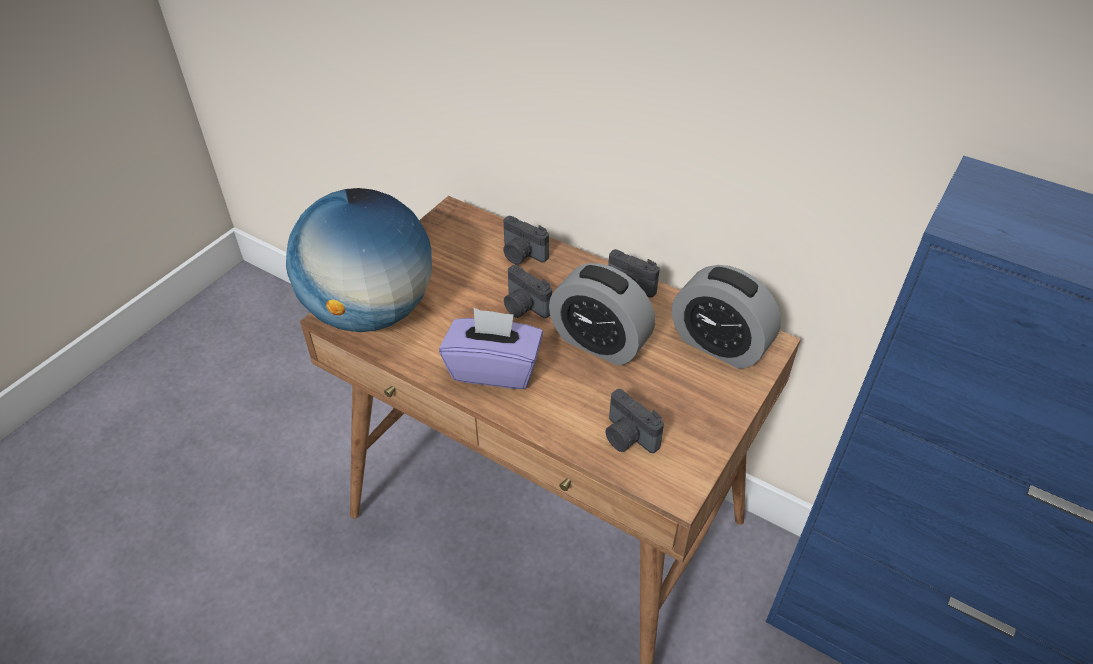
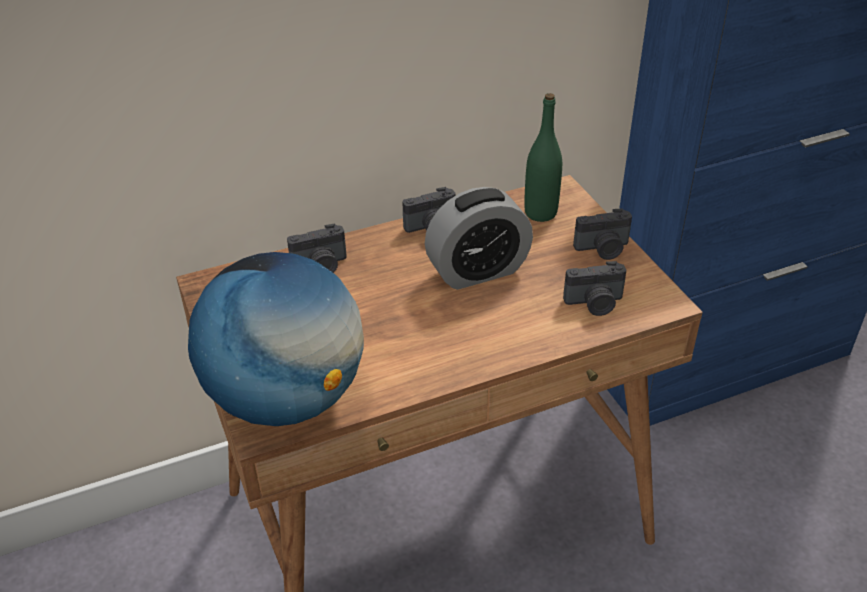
camera: 55 degrees left, 5 degrees down
purple tissue box [439,308,543,389] -> none
camera [504,265,552,318] -> camera moved to [573,209,632,260]
alarm clock [672,265,781,369] -> green bottle [524,93,562,222]

